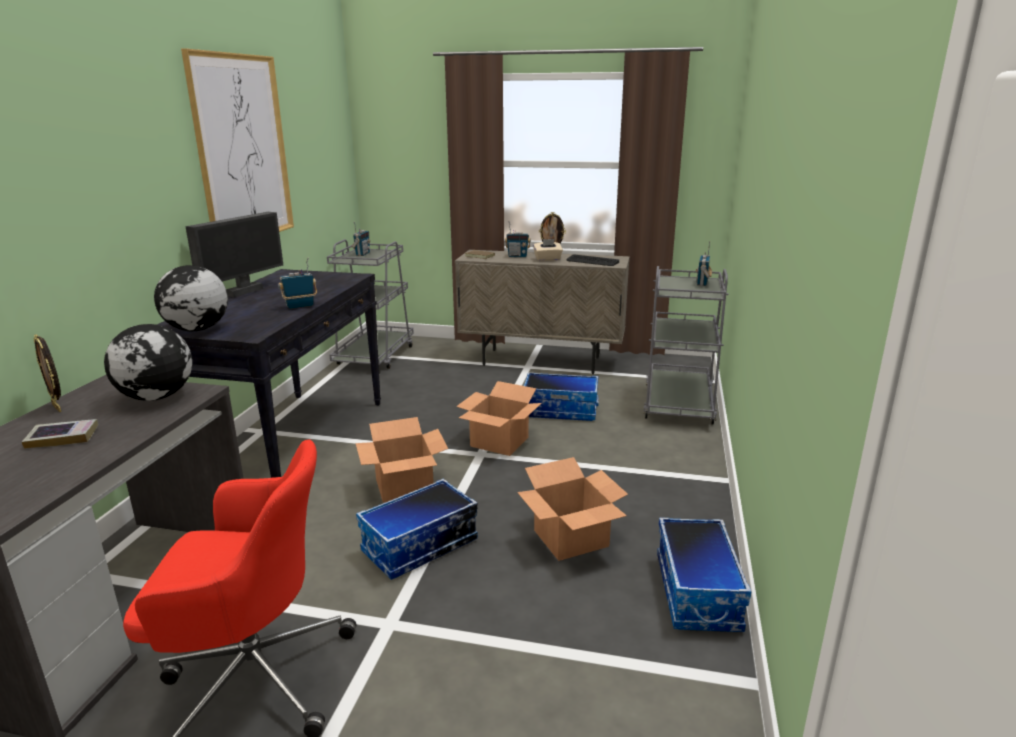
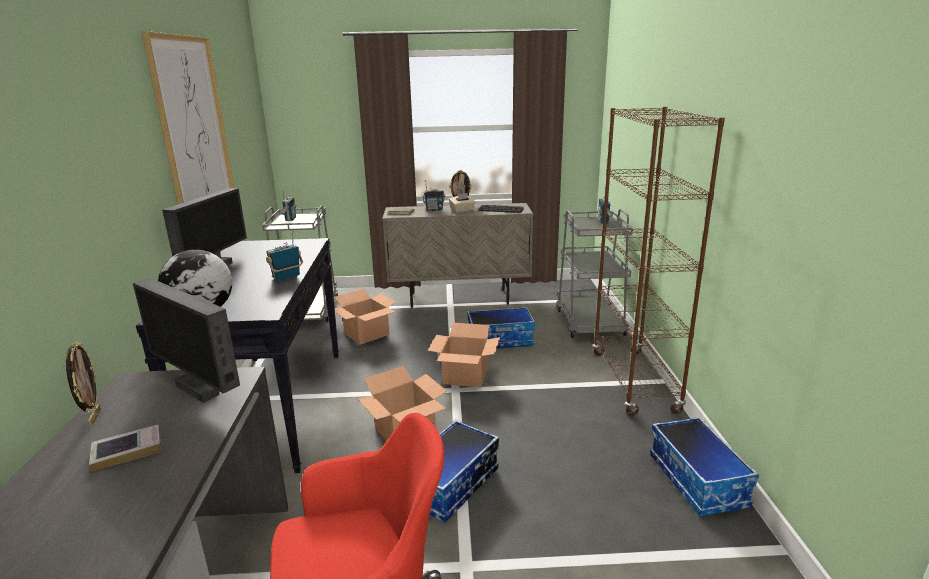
camera: 15 degrees left, 0 degrees up
picture frame [33,334,62,412] -> picture frame turned 135 degrees counterclockwise [66,341,101,425]
globe [104,324,192,401] -> monitor [133,278,240,403]
cardboard box [517,457,628,561] -> cardboard box moved to [335,289,396,345]
none -> brown bookcase [593,107,725,416]

